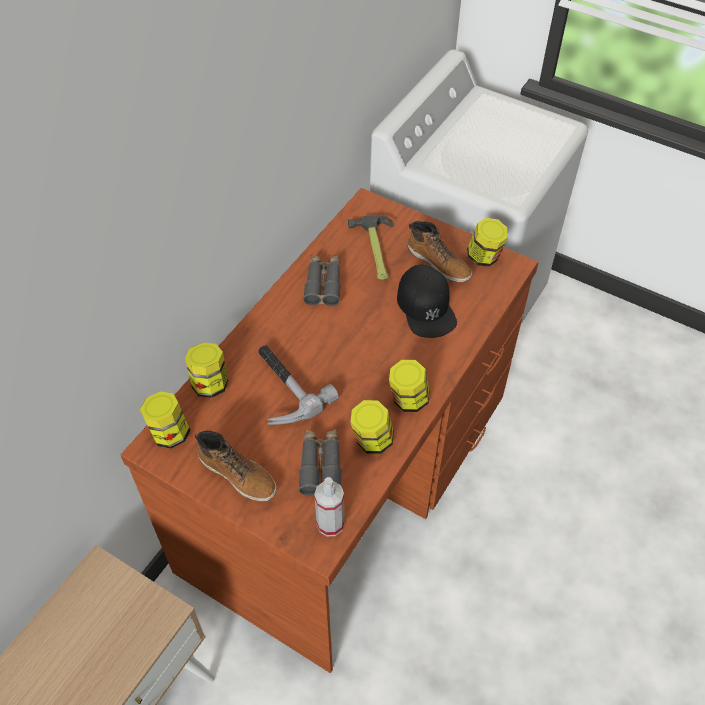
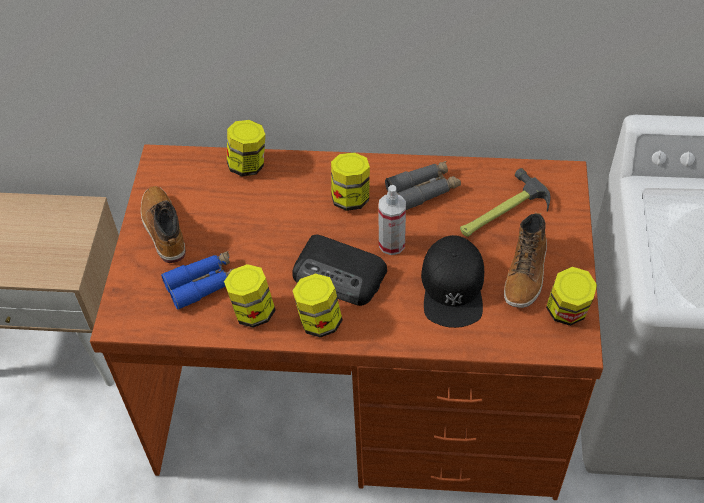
camera: 65 degrees right, 0 degrees up
jar [140,391,190,449] -> jar moved to [331,152,370,211]
boot [195,431,277,502] -> boot turned 150 degrees clockwise [141,186,186,263]
hammer [258,345,339,425] -> none
grey binoculars [298,429,342,495] -> blue binoculars [161,251,234,310]
spray bottle [314,477,344,537] -> spray bottle moved to [378,185,406,255]
black cap [397,265,457,338] -> black cap turned 45 degrees counterclockwise [421,235,484,328]
none -> radio [293,235,387,306]

